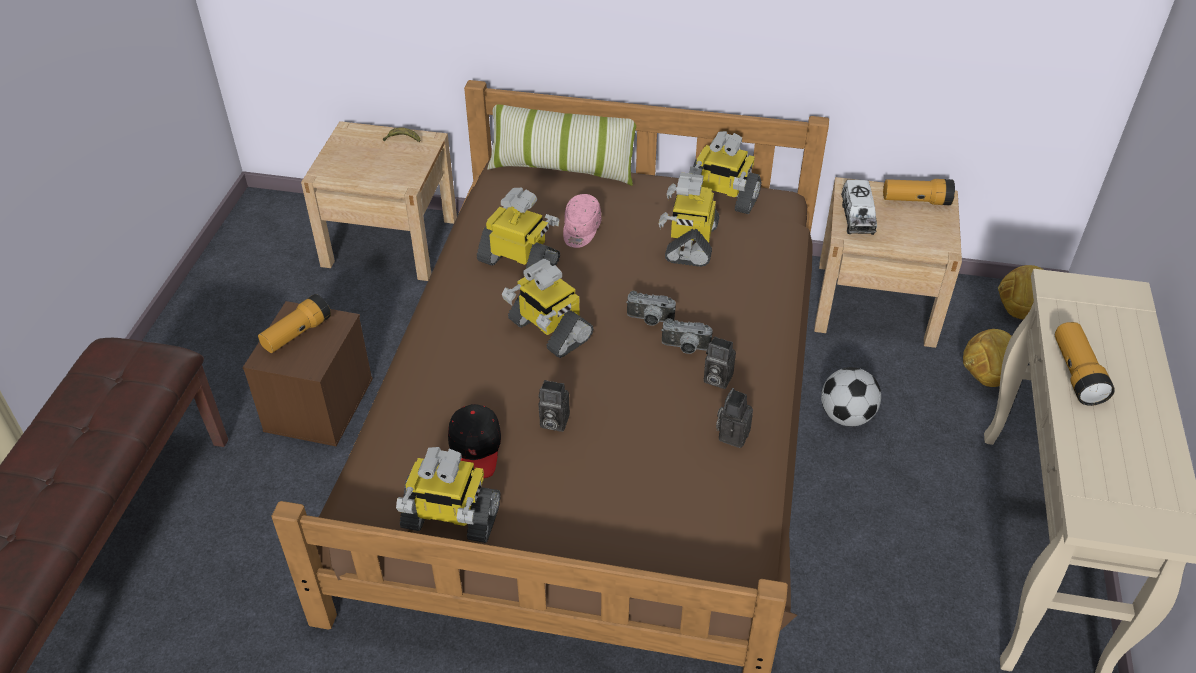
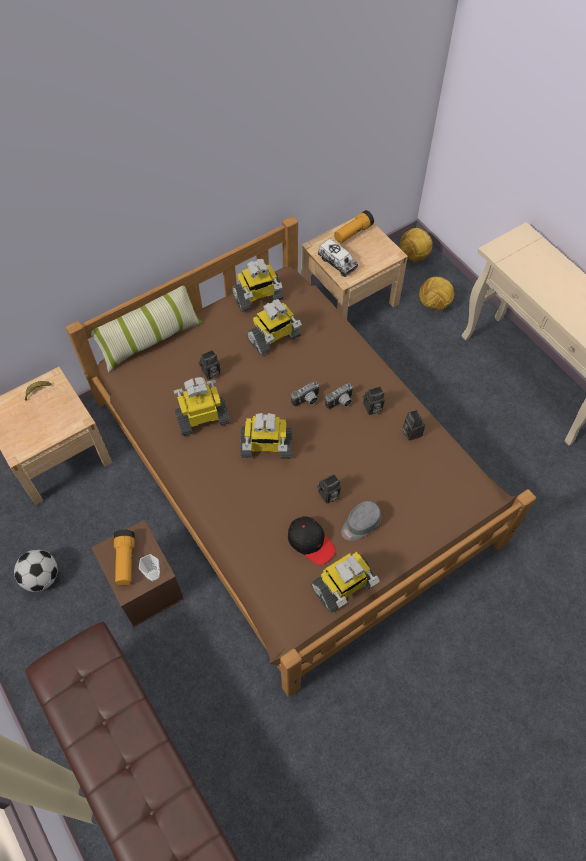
camera: 45 degrees left, 15 degrees up
pink cap [563,194,601,248] -> camera [198,350,221,380]
toy robot [659,172,719,267] -> toy robot turned 90 degrees counterclockwise [246,299,302,356]
football [821,367,881,427] -> football moved to [14,550,58,592]
flashlight [1055,322,1115,406] -> none
none -> cup [139,554,160,581]
none -> grey cap [341,501,381,541]

